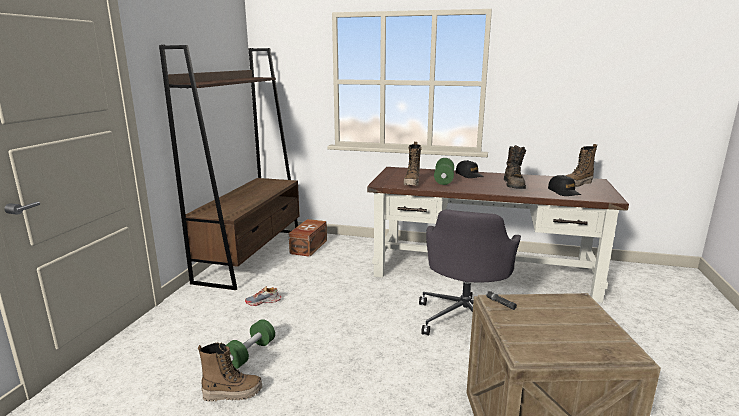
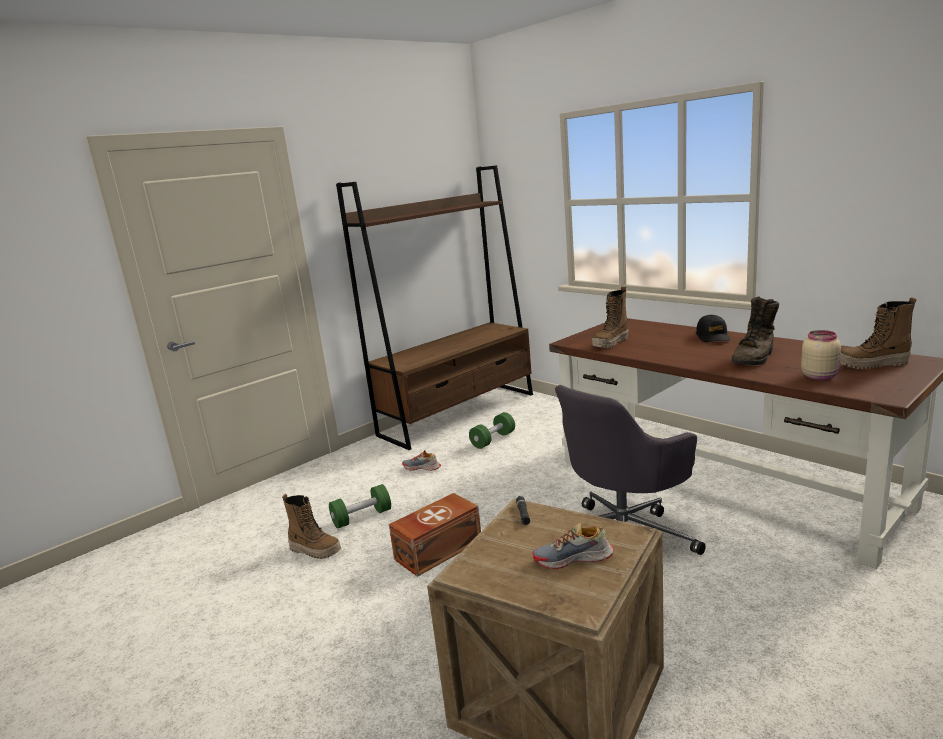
camera: 35 degrees right, 0 degrees up
brown storage box [289,219,327,257] -> brown storage box moved to [389,493,481,577]
green dumbbell [434,158,454,185] -> green dumbbell moved to [469,412,515,449]
black cap [548,175,581,196] -> beige jar [801,330,841,380]
none -> shoe [532,523,614,569]

